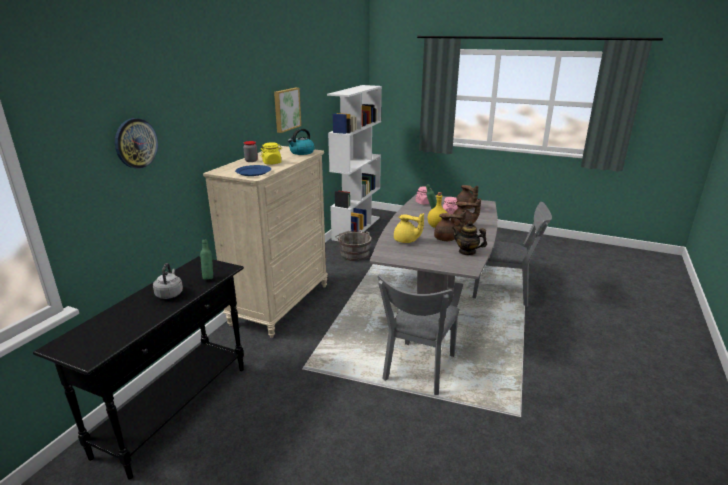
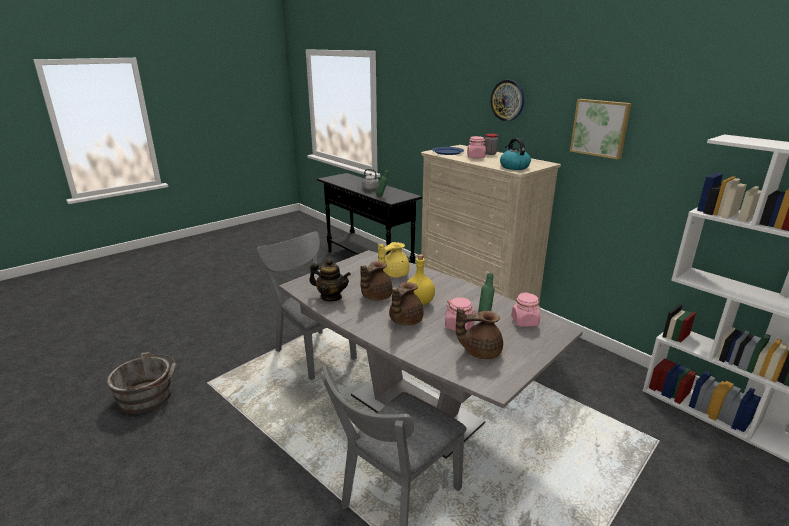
camera: 115 degrees right, 0 degrees up
wall clock [115,118,158,169] -> wall clock moved to [490,80,524,121]
yellow jar [261,142,282,165] -> pink jar [467,136,486,159]
grey bucket [335,231,372,261] -> grey bucket moved to [107,352,176,414]
teapot [452,221,487,256] -> teapot turned 60 degrees clockwise [309,259,351,301]

